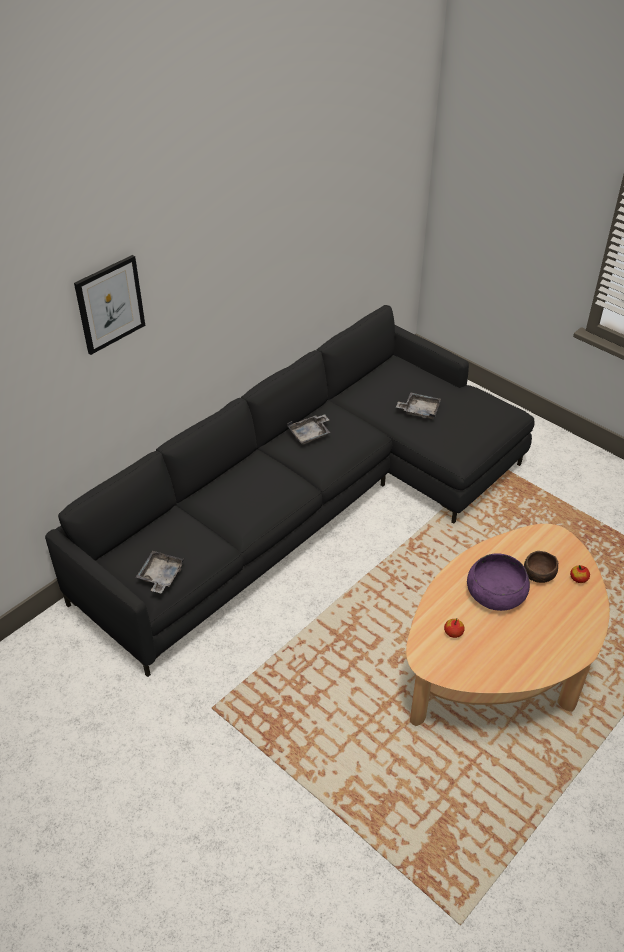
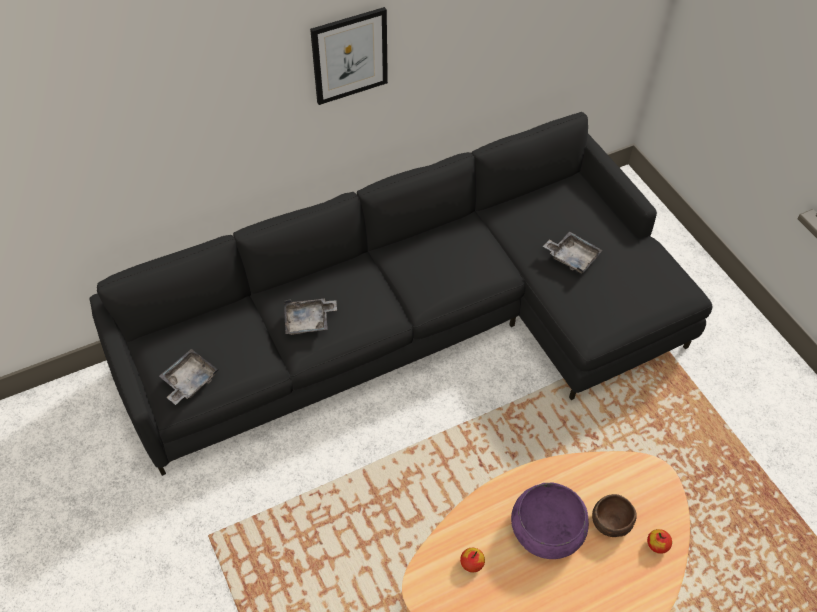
camera: 20 degrees right, 10 degrees up
picture [74,255,145,355] -> picture moved to [310,7,388,105]
grey tray [287,415,330,445] -> grey tray moved to [284,299,337,335]

